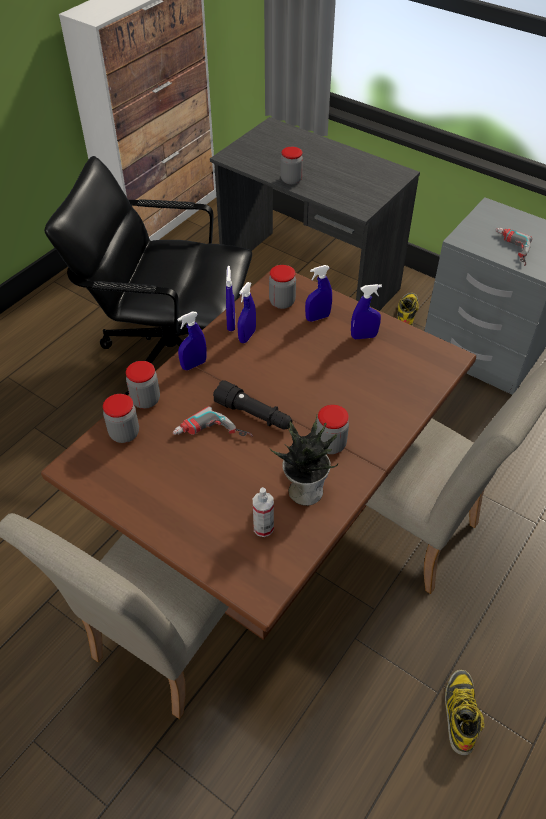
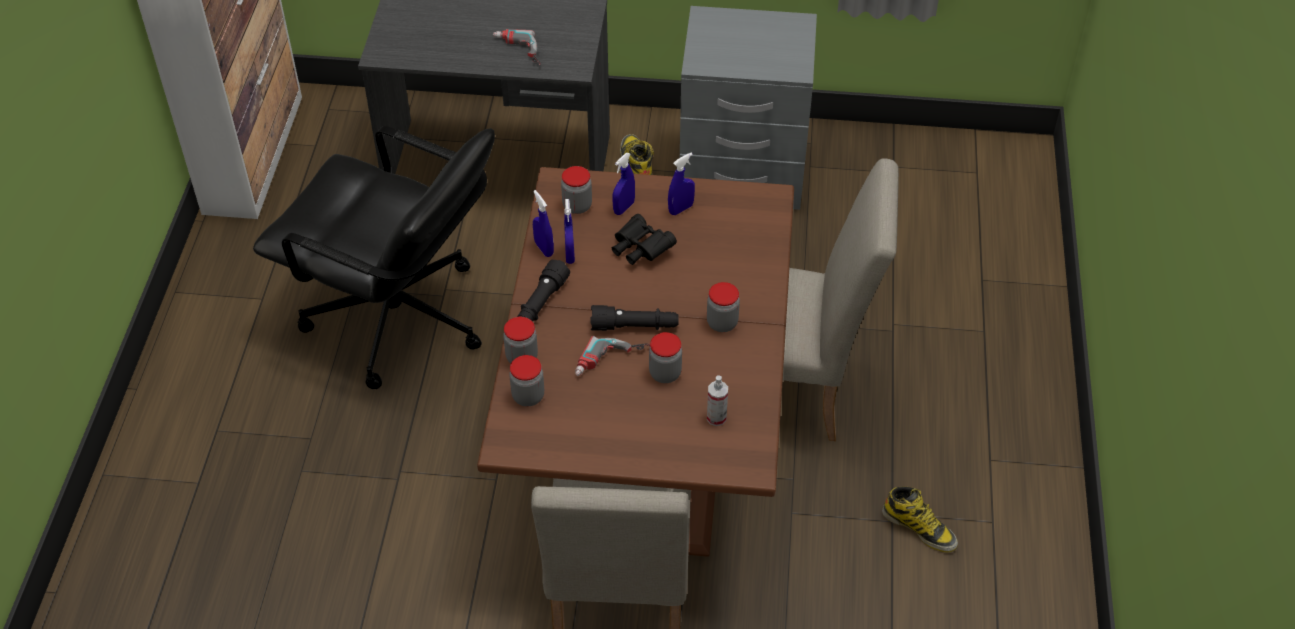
camera: 30 degrees left, 0 degrees up
black office chair [44,156,252,395] -> black office chair turned 135 degrees counterclockwise [253,126,495,389]
blue spray bottle [177,312,207,370] -> black flashlight [517,259,570,322]
potted plant [270,415,338,506] -> none
jar [281,147,303,185] -> jar moved to [649,332,682,383]
boot [445,670,484,756] -> boot turned 150 degrees clockwise [882,487,958,553]
power drill [496,228,532,266] -> power drill moved to [493,29,541,66]
none -> black binoculars [612,214,677,265]

